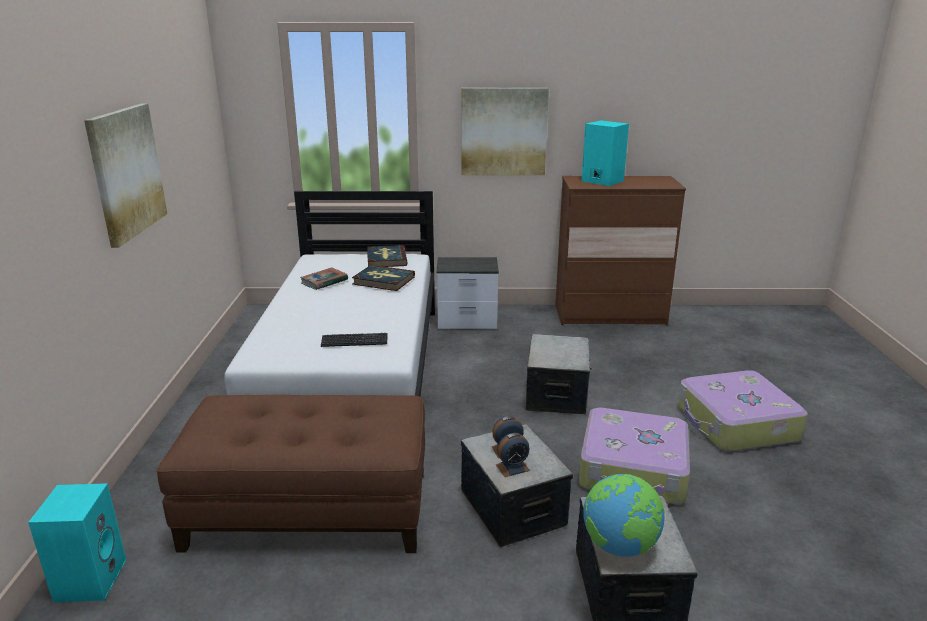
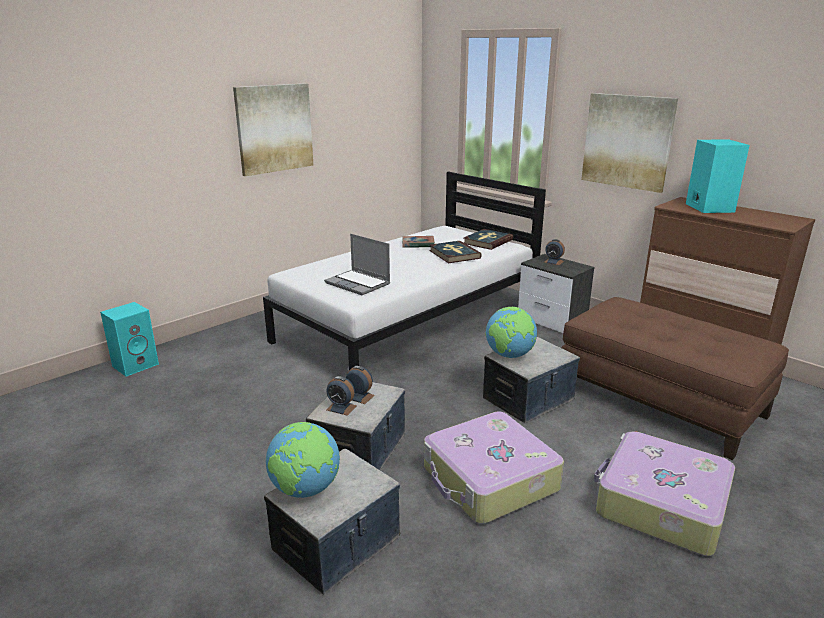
camera: 45 degrees right, 0 degrees up
brown ottoman [157,395,425,553] -> brown ottoman moved to [562,297,789,460]
keyboard [321,333,387,347] -> laptop [324,234,390,295]
none -> globe [486,307,537,358]
none -> alarm clock [545,239,565,265]

